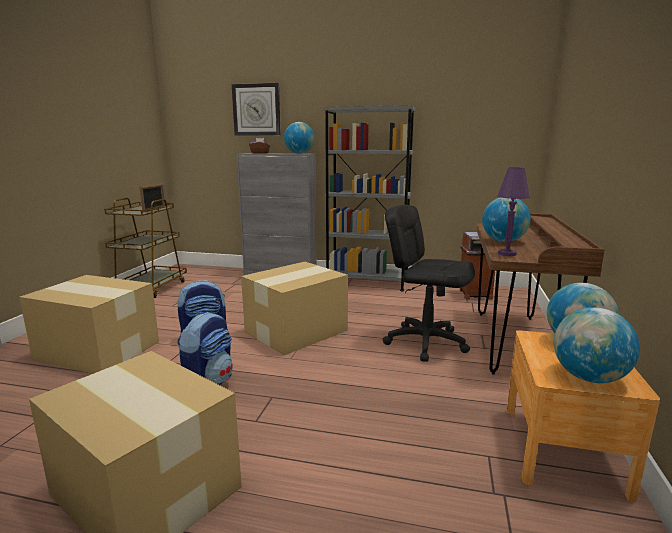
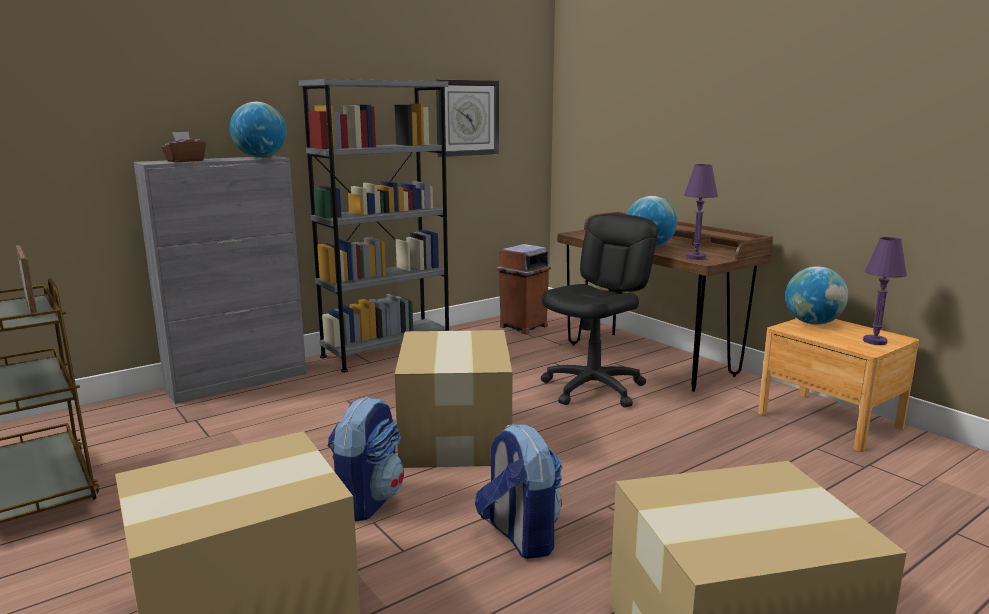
camera: 50 degrees left, 0 degrees up
wall clock [232,83,281,135] -> wall clock moved to [436,79,499,157]
black office chair [383,205,475,362] -> black office chair turned 150 degrees clockwise [541,214,658,408]
globe [554,307,640,383] -> purple table lamp [863,237,907,345]

